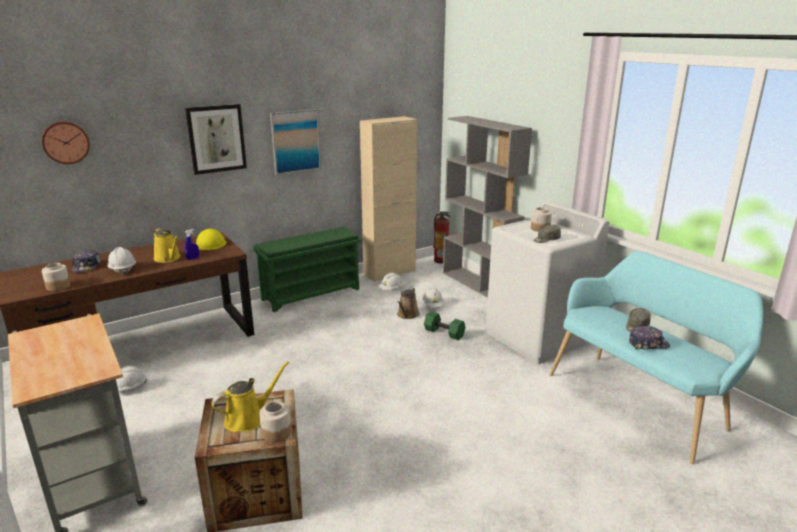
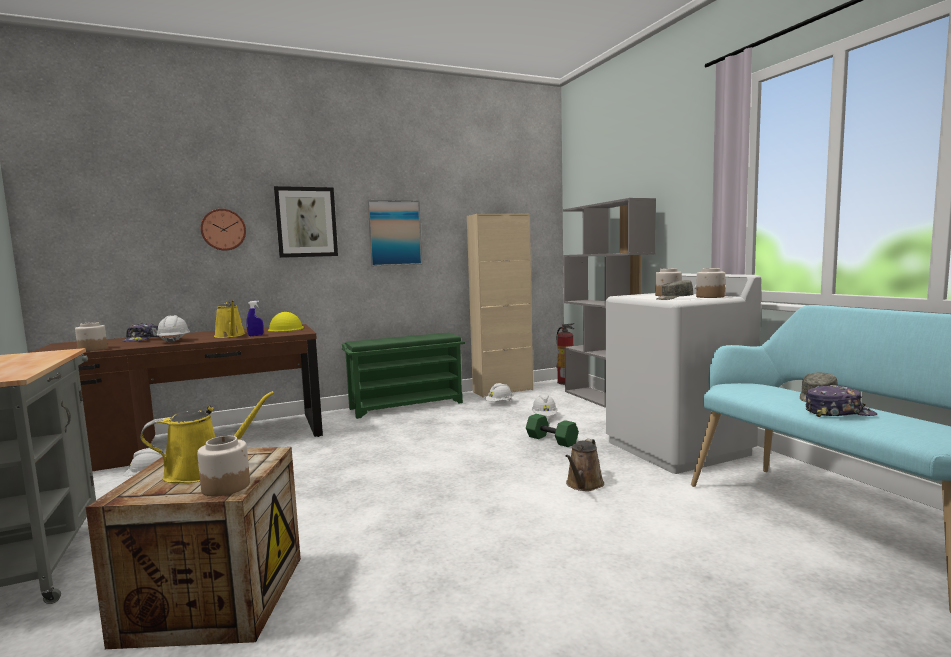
camera: 10 degrees right, 15 degrees down
wall clock [42,121,90,164] -> wall clock moved to [201,209,246,251]
brown watering can [397,288,419,319] -> brown watering can moved to [565,439,604,491]
none -> jar [696,268,725,298]

